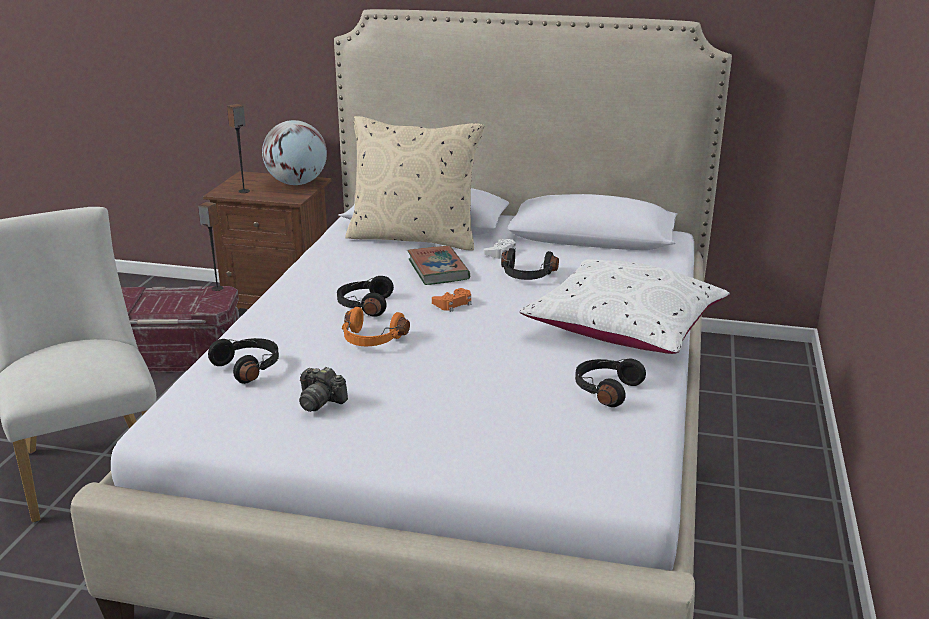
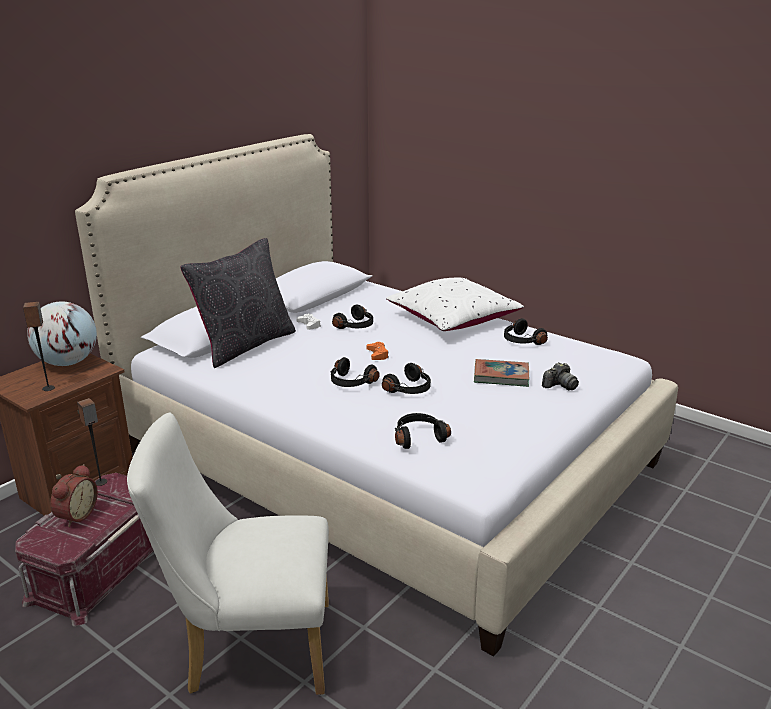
camera: 65 degrees left, 0 degrees up
camera [299,367,348,412] -> camera moved to [542,363,579,390]
orange headphones [342,307,410,346] -> black headphones [382,363,431,394]
beige pillow [345,116,484,251] -> black pillow [180,238,296,368]
book [407,246,470,285] -> book moved to [474,359,529,387]
none -> alarm clock [50,464,98,527]

